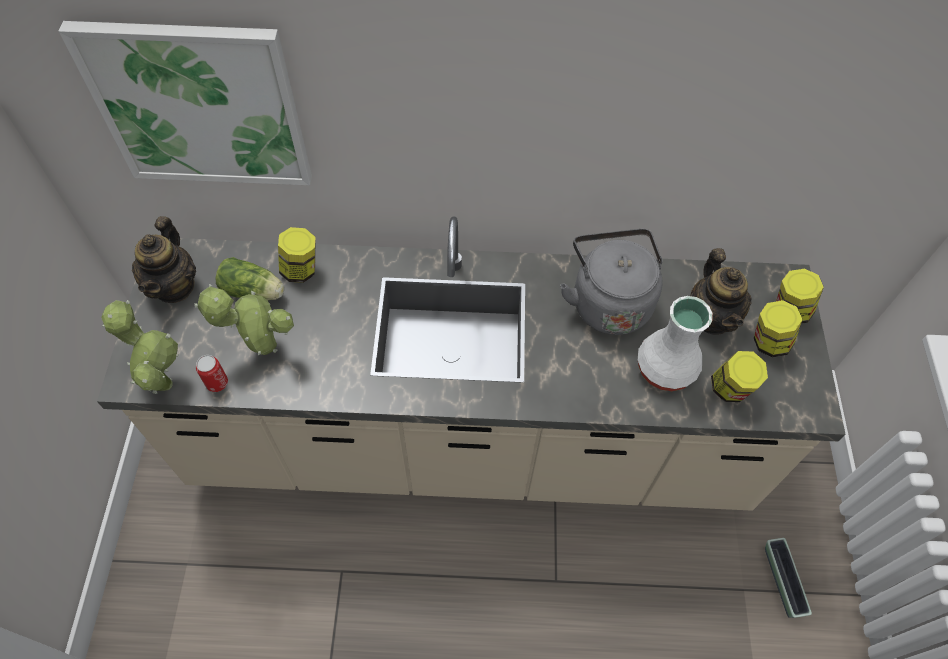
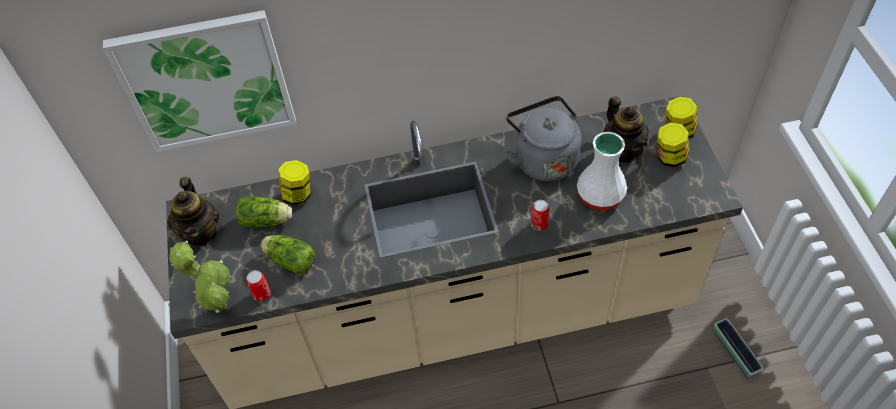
camera: 10 degrees left, 5 degrees down
potted plant [194,284,294,355] -> lettuce [261,235,315,274]
jar [711,351,768,402] -> none
none -> can [531,200,550,231]

